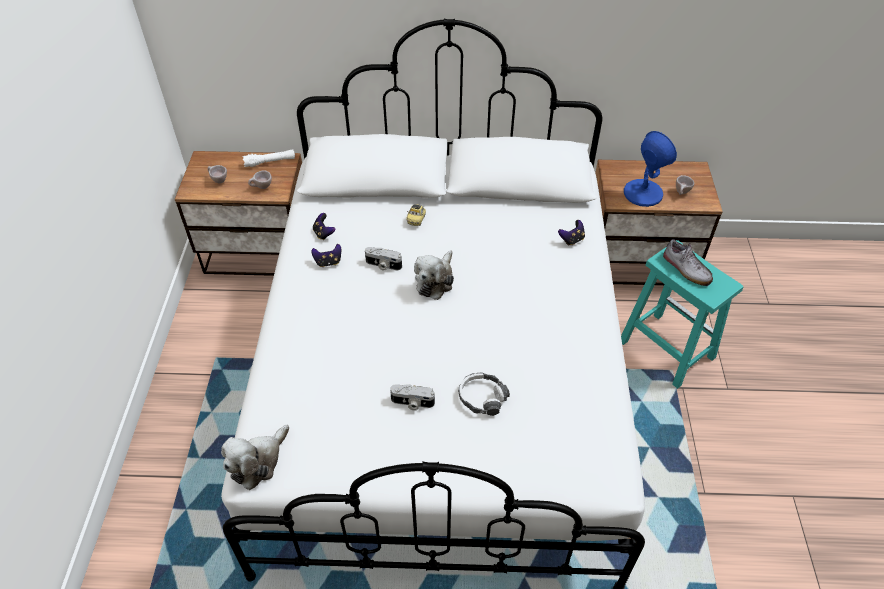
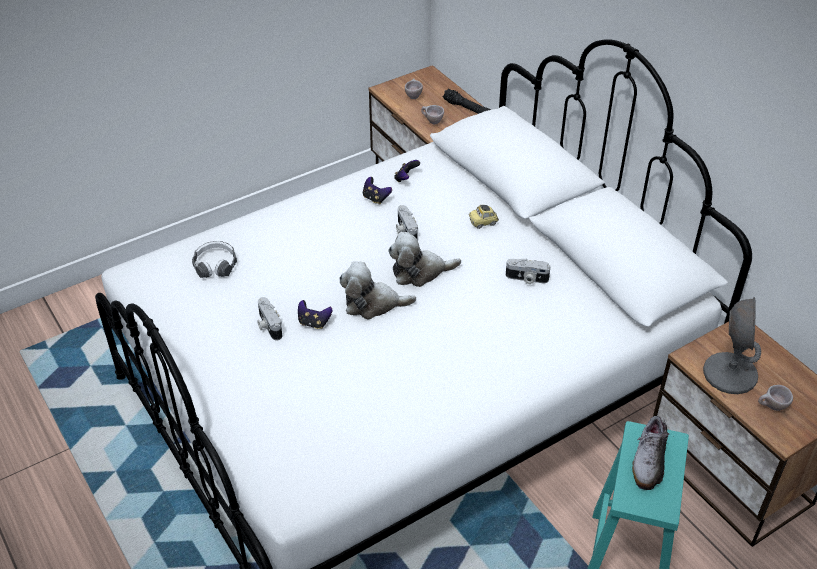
camera: 55 degrees right, 5 degrees down
plush toy [221,425,289,490] -> plush toy moved to [339,261,416,320]
white flashlight [242,150,295,167] -> black flashlight [443,89,490,114]
headphones [458,372,510,416] -> headphones moved to [192,241,237,278]
game controller [558,220,585,246] -> game controller moved to [298,300,332,329]
blue table lamp [624,131,677,207] -> grey table lamp [703,297,761,394]
none -> camera [506,259,551,284]

